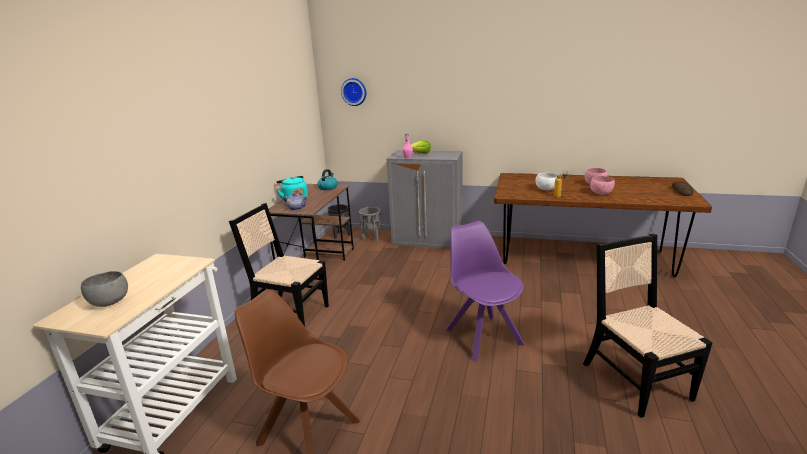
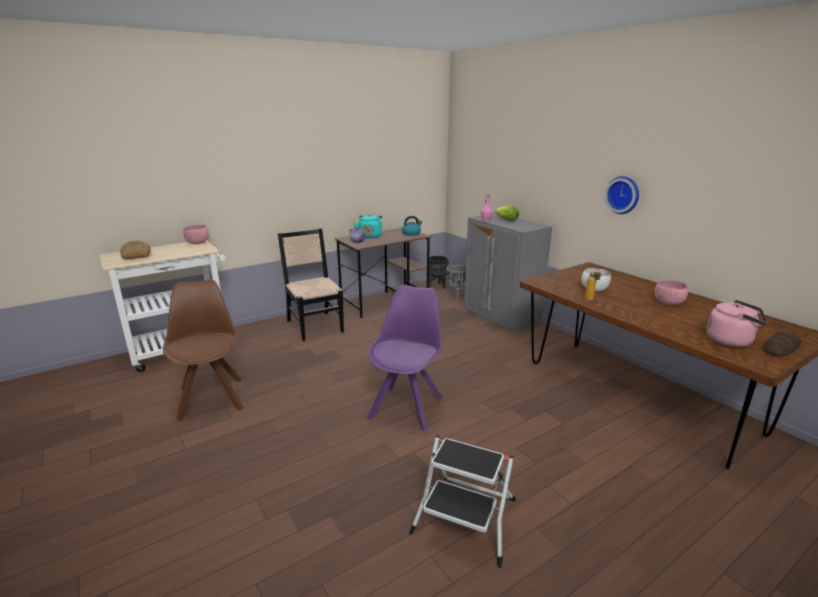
camera: 40 degrees right, 0 degrees up
grey bowl [81,271,128,307] -> bread [120,241,151,259]
wall clock [341,78,366,106] -> wall clock moved to [605,176,639,214]
chair [583,233,713,418] -> step ladder [409,435,516,568]
pink bowl [590,176,615,195] -> pink bowl moved to [183,225,209,244]
none -> pink kettle [706,300,767,347]

